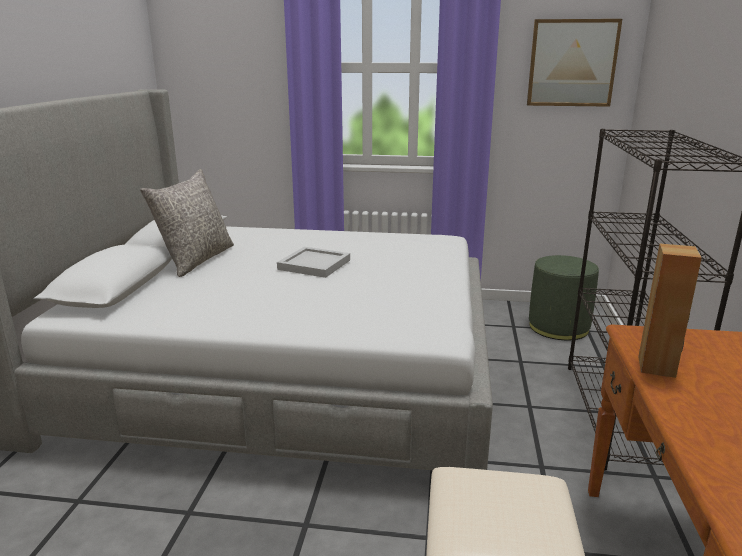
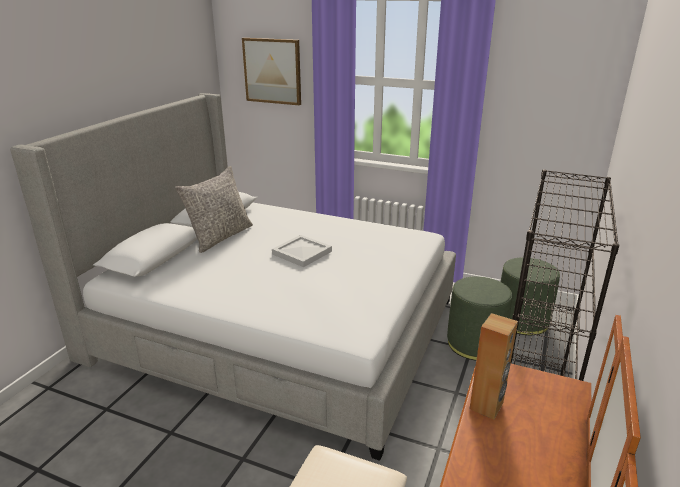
camera: 15 degrees right, 5 degrees up
picture [527,19,622,107] -> picture moved to [242,38,301,105]
none -> green ottoman [447,276,512,361]

